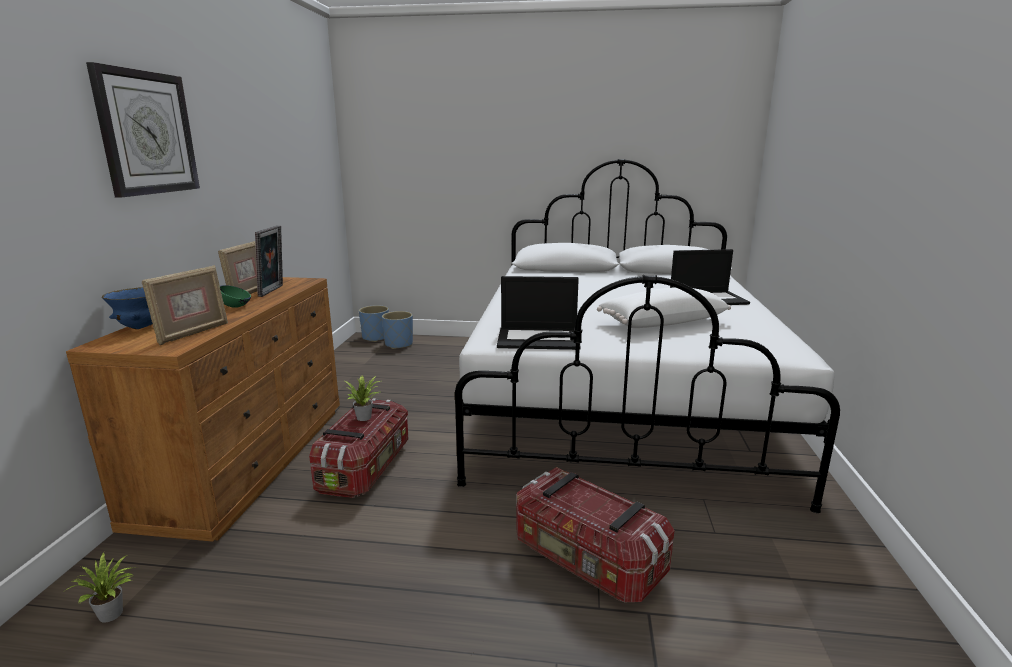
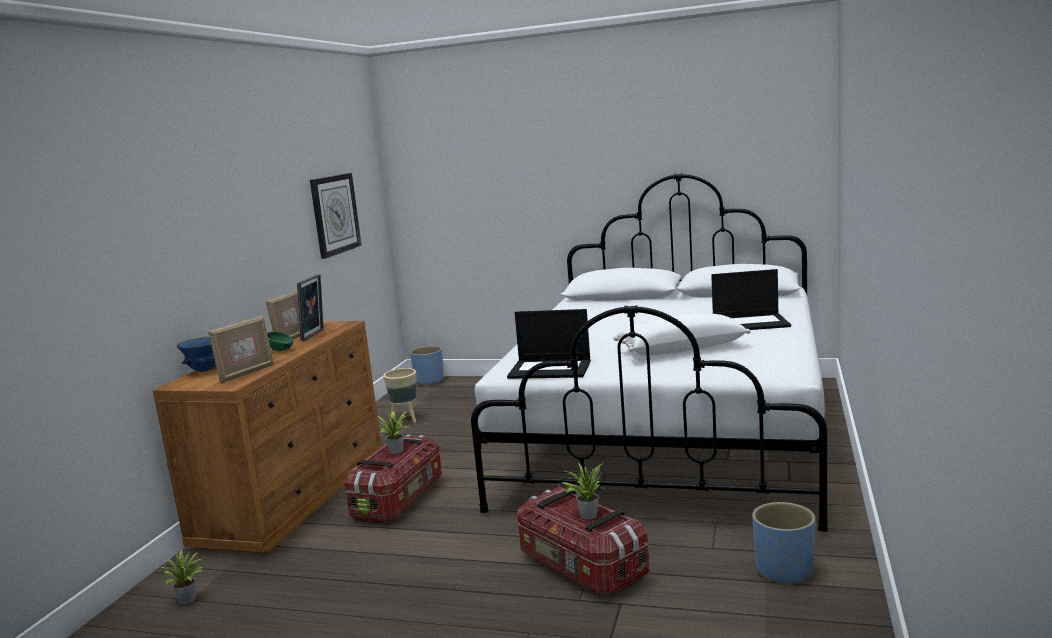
camera: 10 degrees right, 5 degrees down
wall clock [86,62,200,197] -> wall clock moved to [310,173,362,259]
blue planter [382,311,413,349] -> blue planter moved to [752,502,816,585]
none -> beige planter [383,368,417,423]
none -> potted plant [561,463,605,519]

